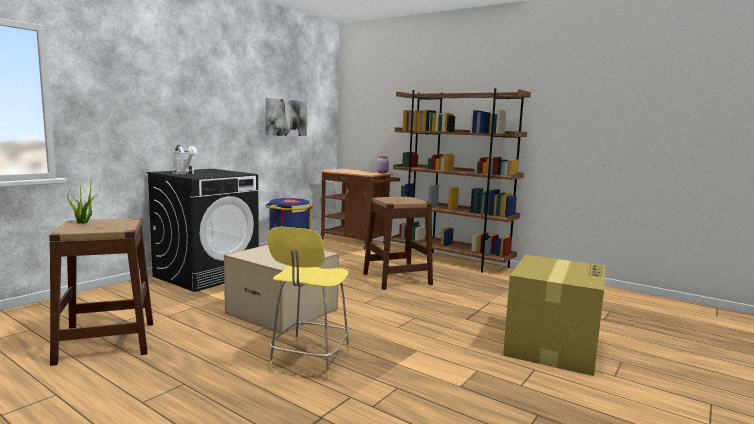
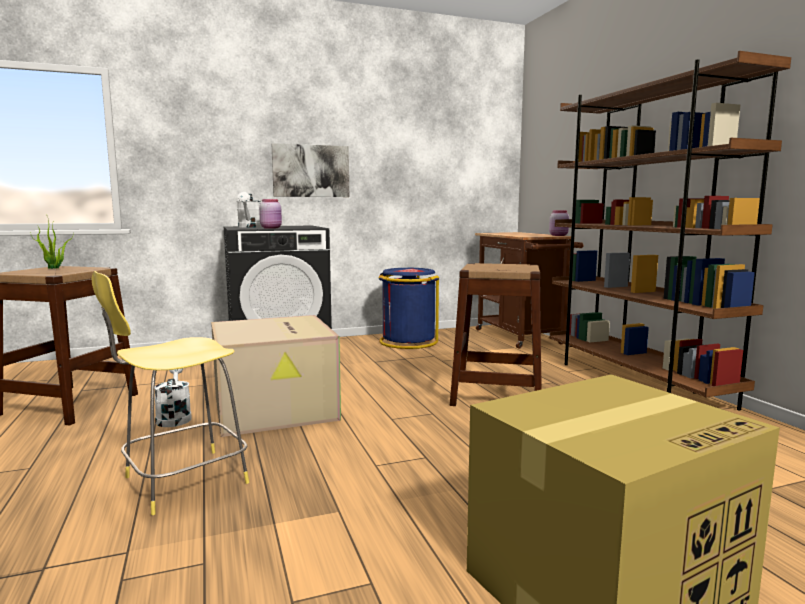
camera: 35 degrees right, 0 degrees up
picture [266,98,307,136] -> picture moved to [272,143,349,197]
none -> white watering can [155,368,192,427]
none -> pink jar [259,199,282,229]

